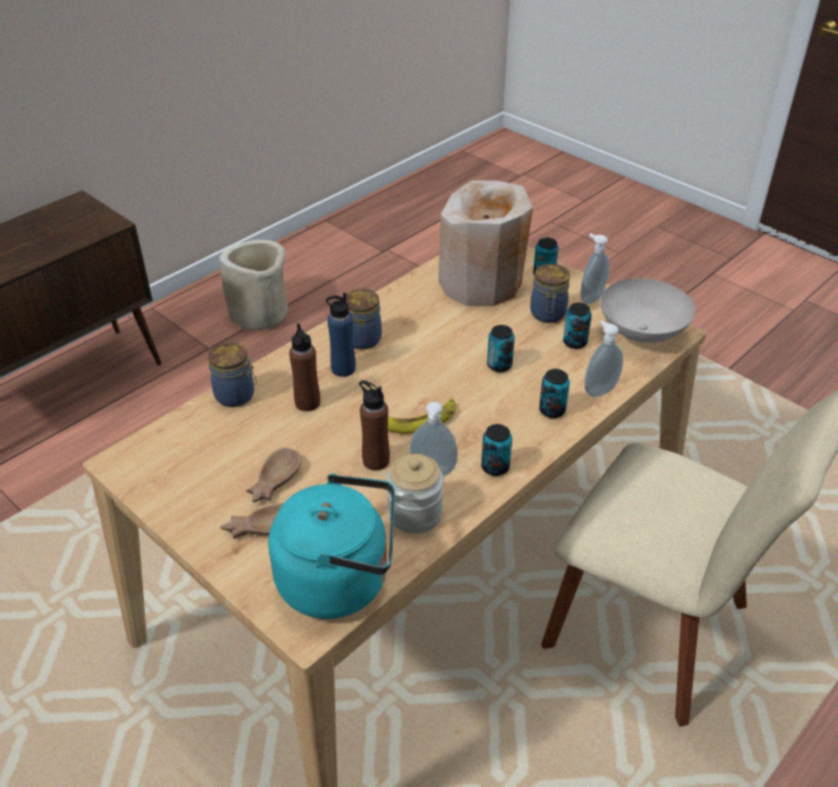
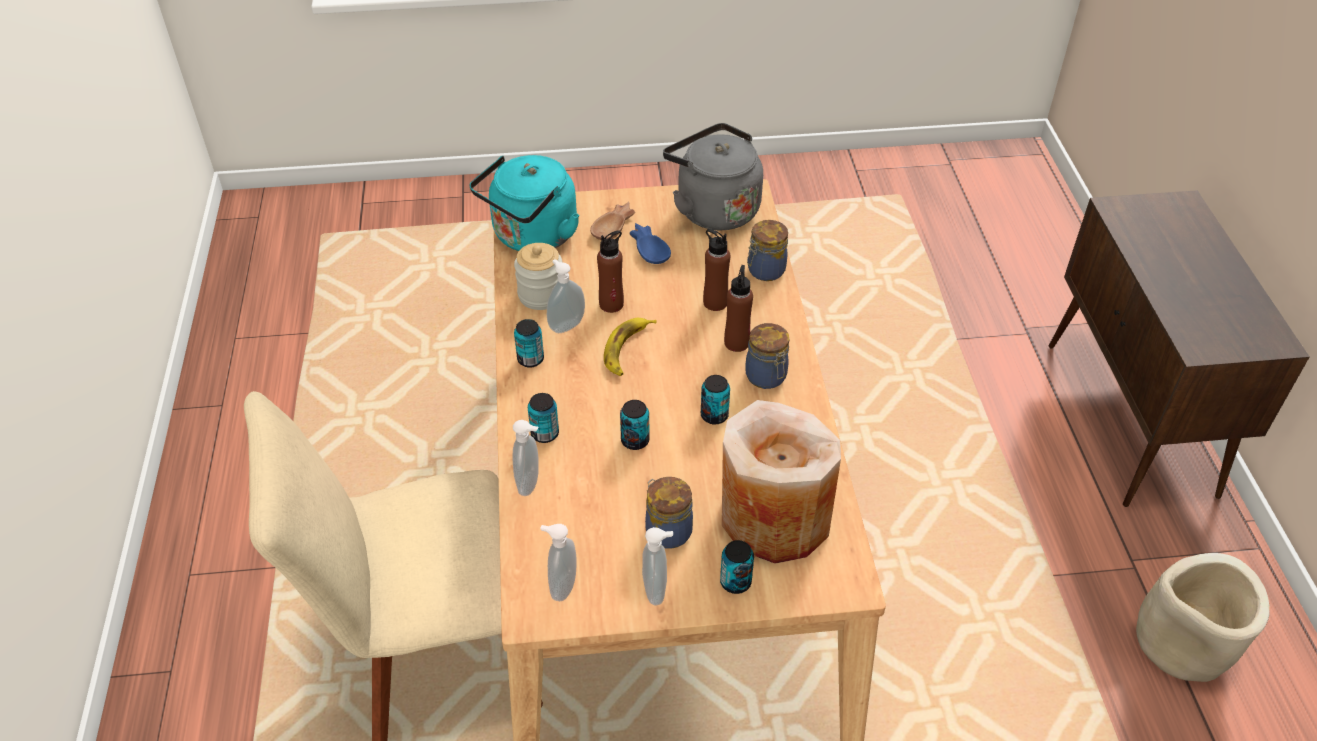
camera: 130 degrees right, 5 degrees up
brown bowl [246,448,302,502] -> blue bowl [629,223,671,264]
blue bottle [326,292,356,377] -> brown bottle [724,265,753,352]
can [563,303,592,349] -> can moved to [701,375,730,425]
white bowl [600,278,695,343] -> soap dispenser [540,524,577,601]
none -> grey kettle [663,123,763,230]

